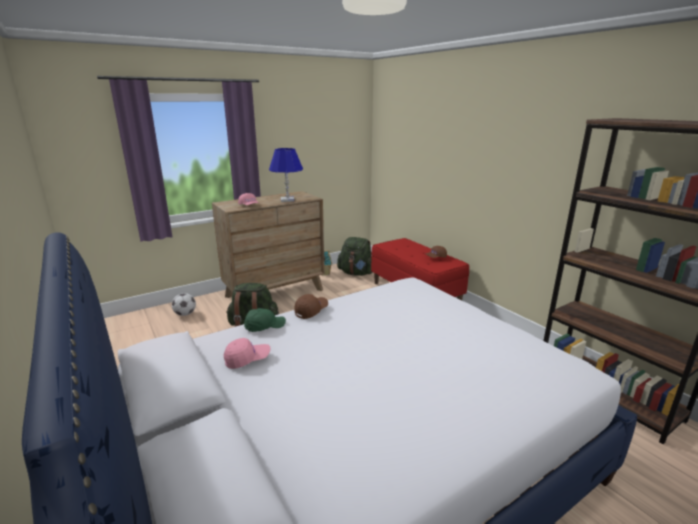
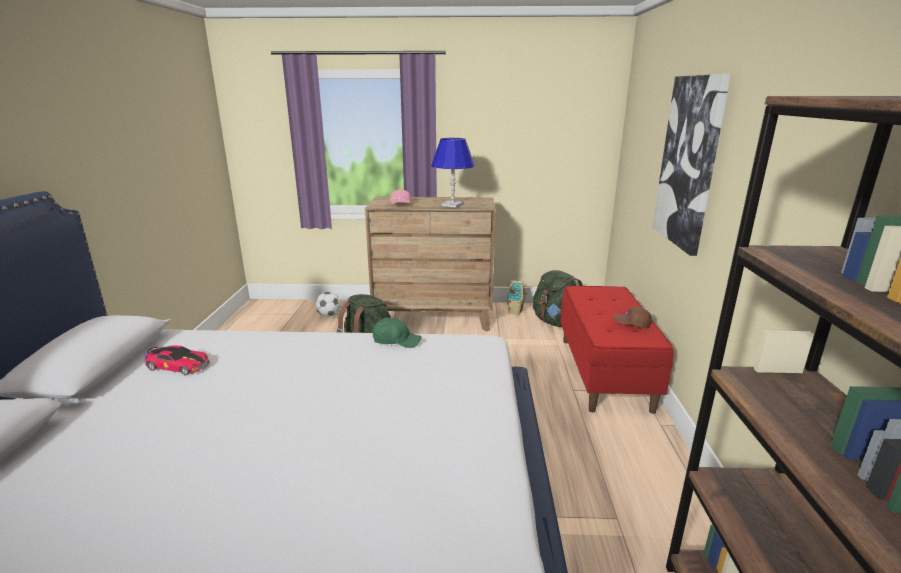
camera: 35 degrees right, 0 degrees up
pink cap [224,338,270,369] -> toy car [145,345,209,375]
green cap [244,308,286,332] -> green cap moved to [372,318,422,348]
brown cap [294,294,328,319] -> none
none -> picture [652,74,731,256]

